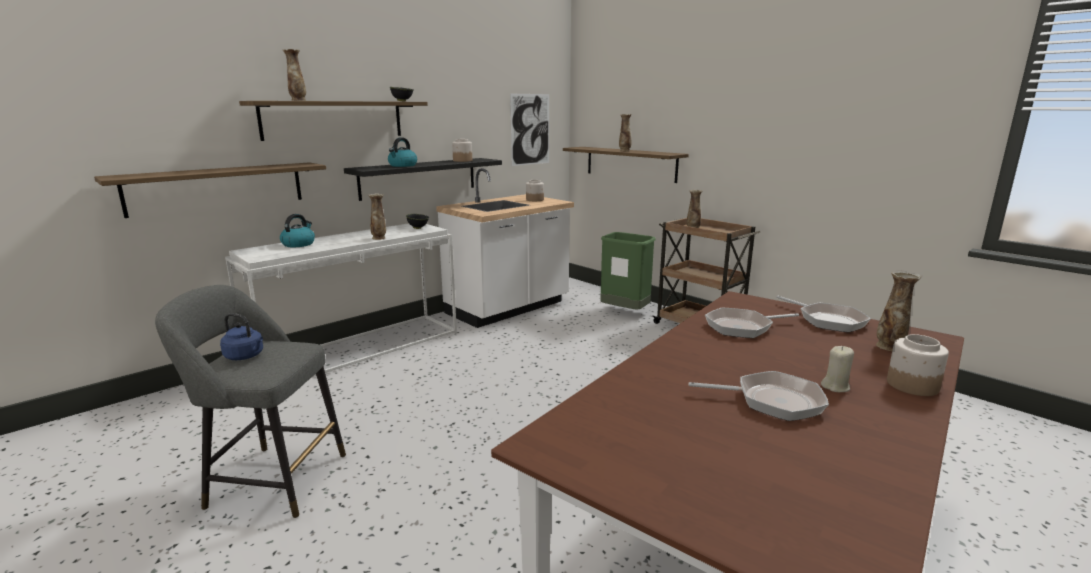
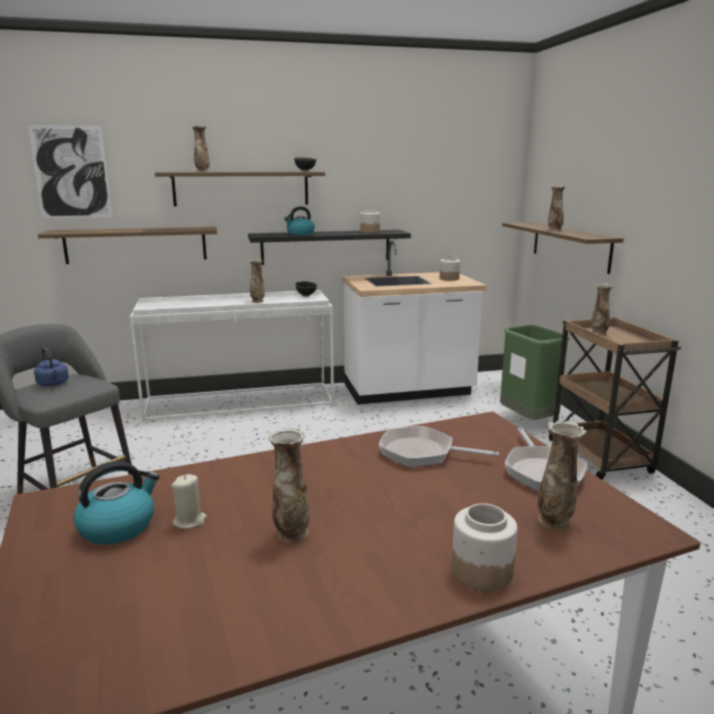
camera: 30 degrees right, 0 degrees up
kettle [280,214,315,247] -> kettle moved to [73,461,160,545]
picture [510,94,549,166] -> picture moved to [28,125,112,218]
frying pan [689,371,829,421] -> vase [268,428,310,543]
beige candle [821,346,854,392] -> beige candle moved to [172,474,207,529]

